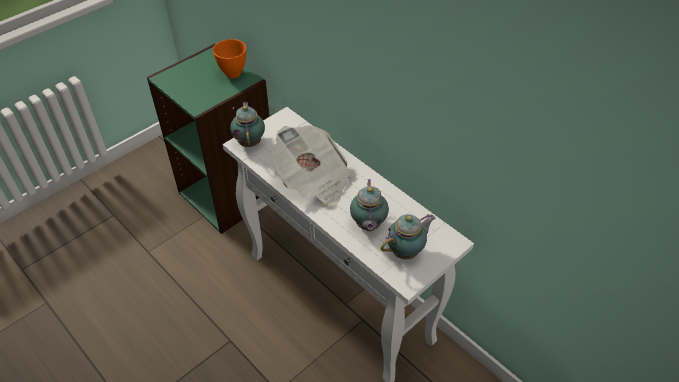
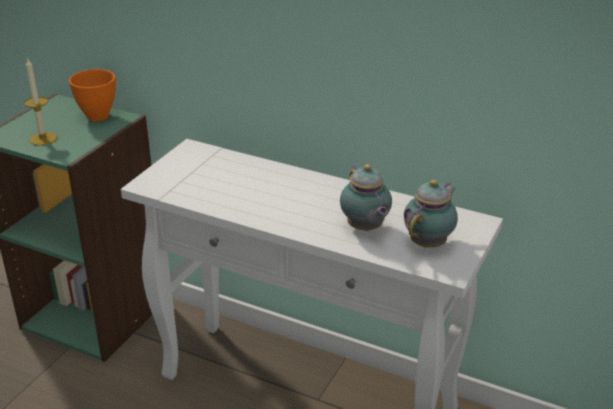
camera: 20 degrees left, 15 degrees down
teapot [230,102,265,147] -> none
newspaper [271,125,353,207] -> none
none -> candle [24,57,57,145]

